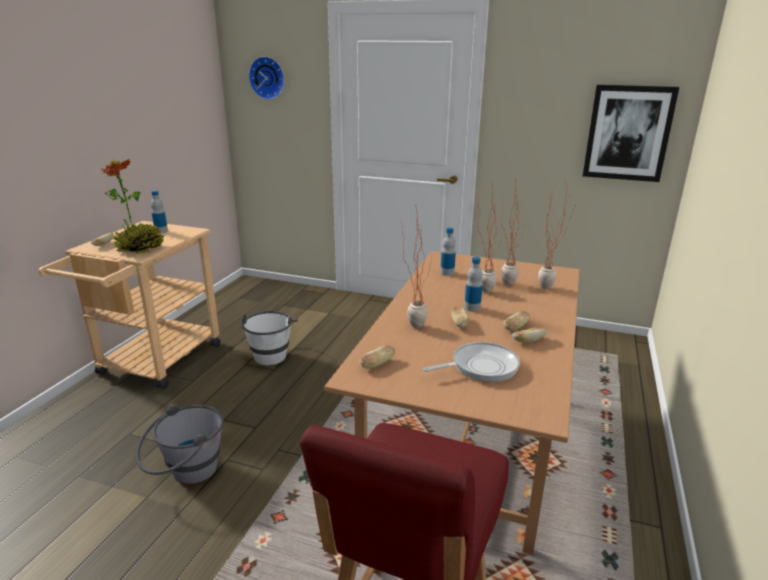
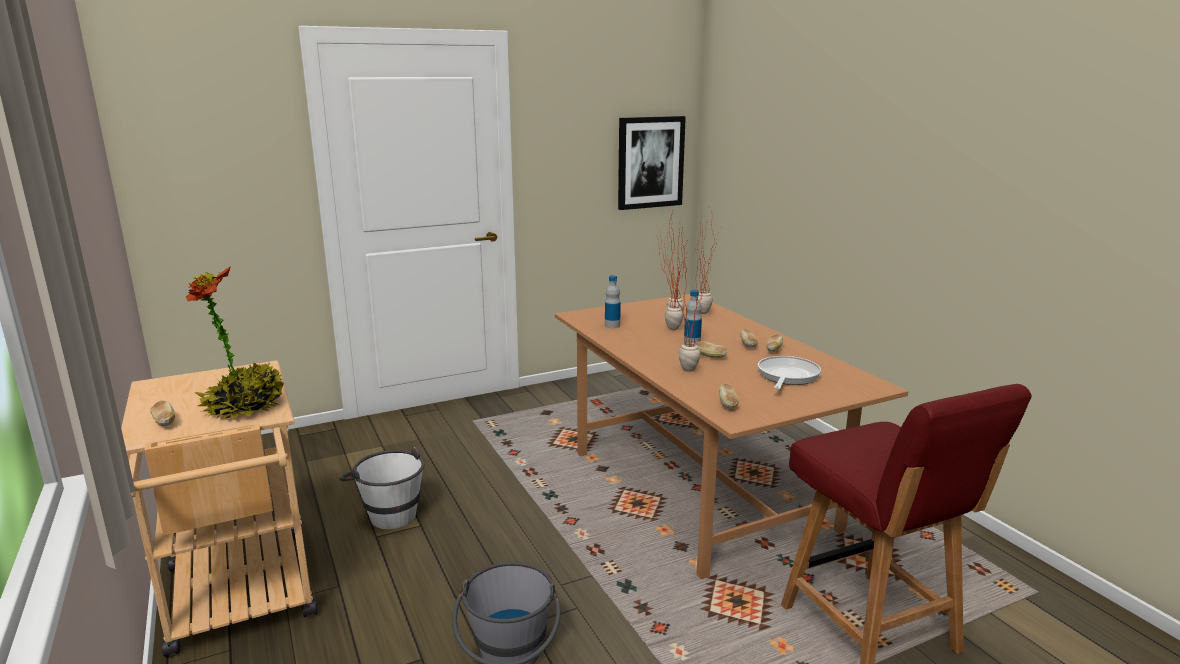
camera: 45 degrees left, 5 degrees down
bottle [151,190,168,234] -> none
wall clock [248,56,285,100] -> none

